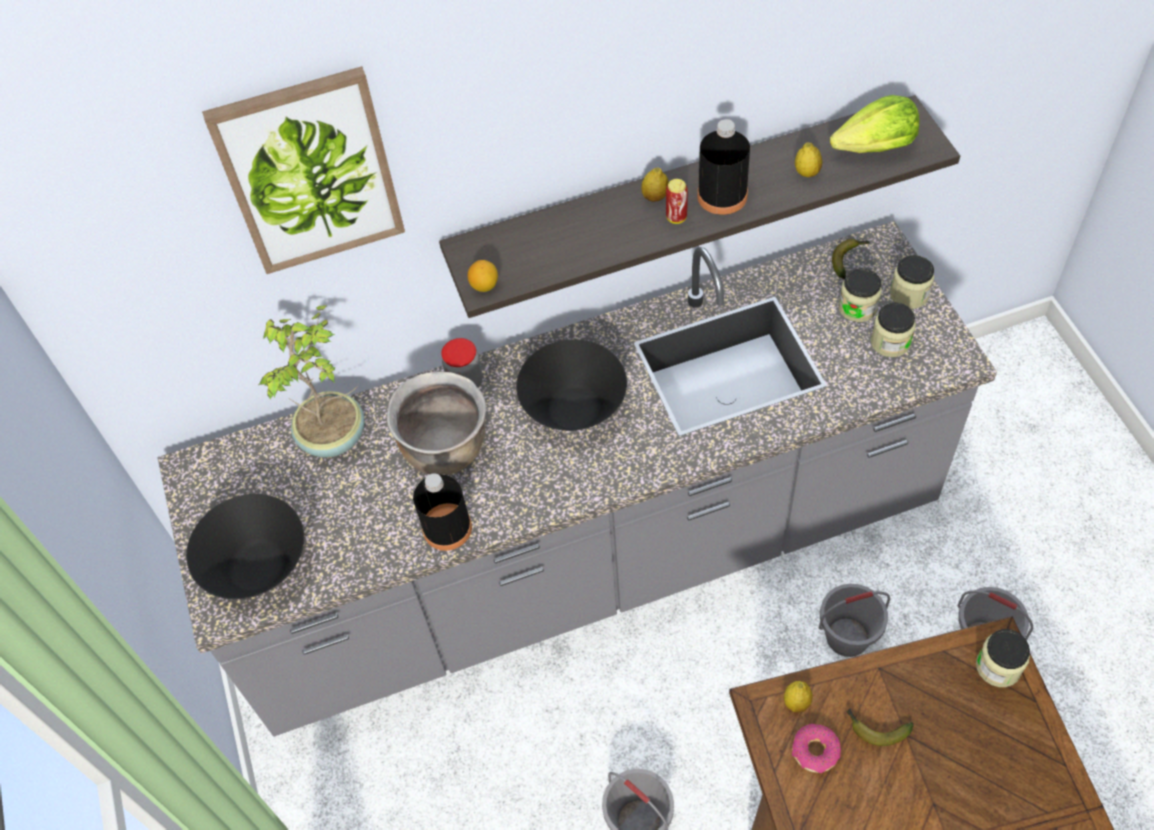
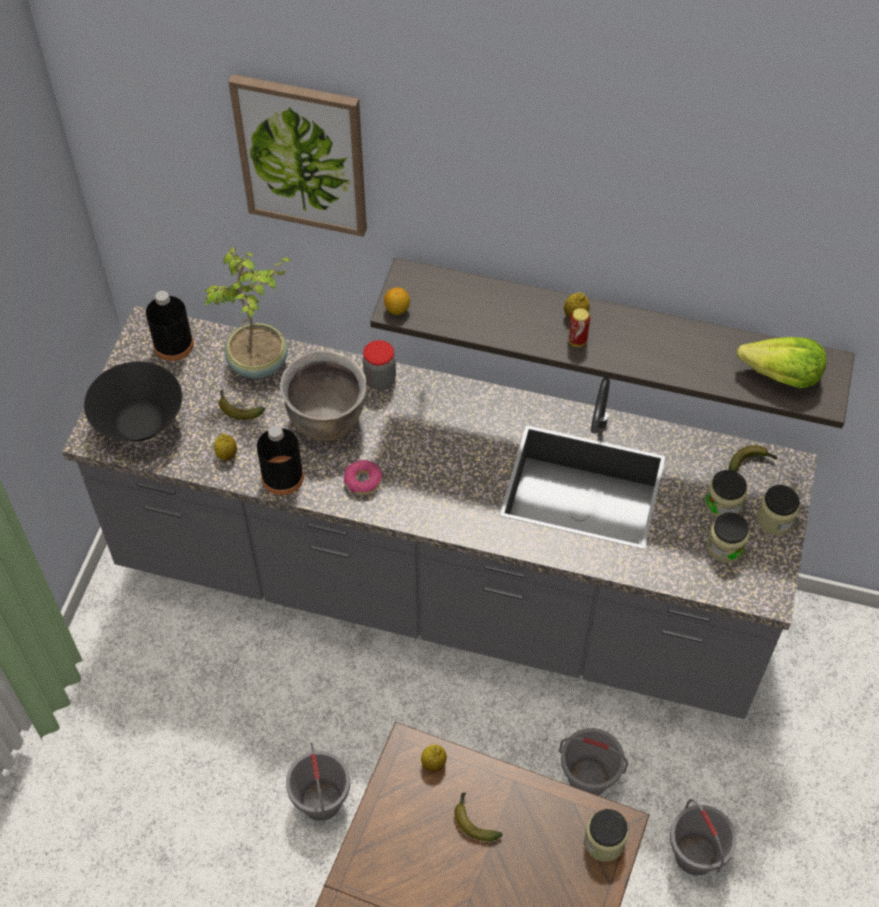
camera: 30 degrees right, 0 degrees up
black bowl [516,339,627,431] -> none
black bottle [697,119,750,215] -> black bottle moved to [146,291,194,361]
donut [792,724,841,773] -> donut moved to [344,460,382,495]
lemon [795,143,822,177] -> lemon moved to [214,433,237,461]
none -> banana [219,389,265,420]

